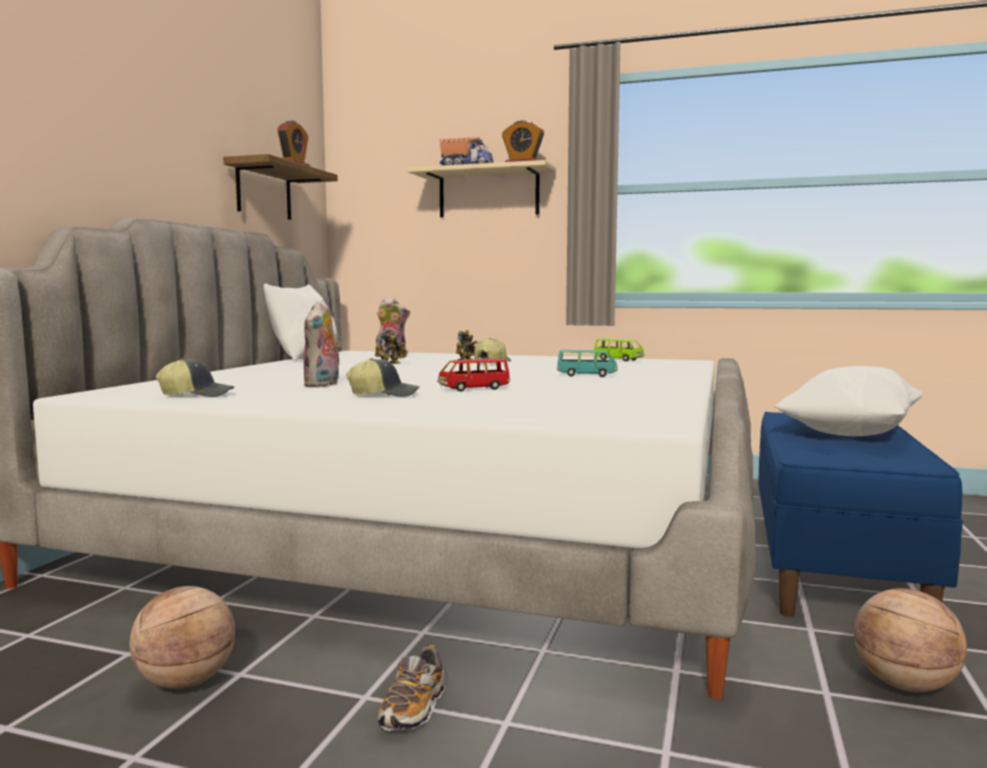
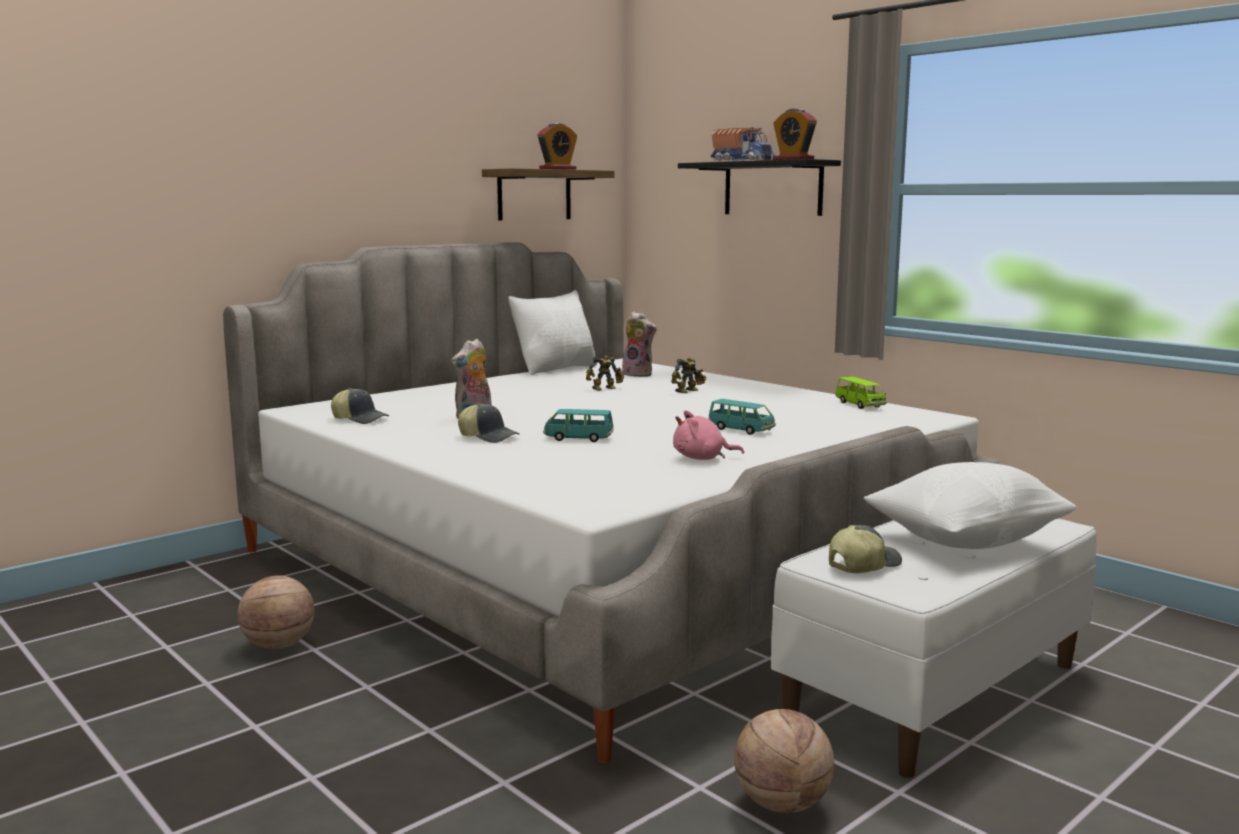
camera: 30 degrees right, 5 degrees up
shoe [378,645,445,731] -> none
beige shelf [407,160,556,218] -> black shelf [678,159,841,216]
red toy car [437,359,510,392] -> turquoise toy car [543,409,614,442]
cap [474,338,511,363] -> cap moved to [829,525,902,573]
blue bench [758,412,963,617] -> white bench [771,518,1097,778]
none -> pink plush toy [673,410,744,460]

